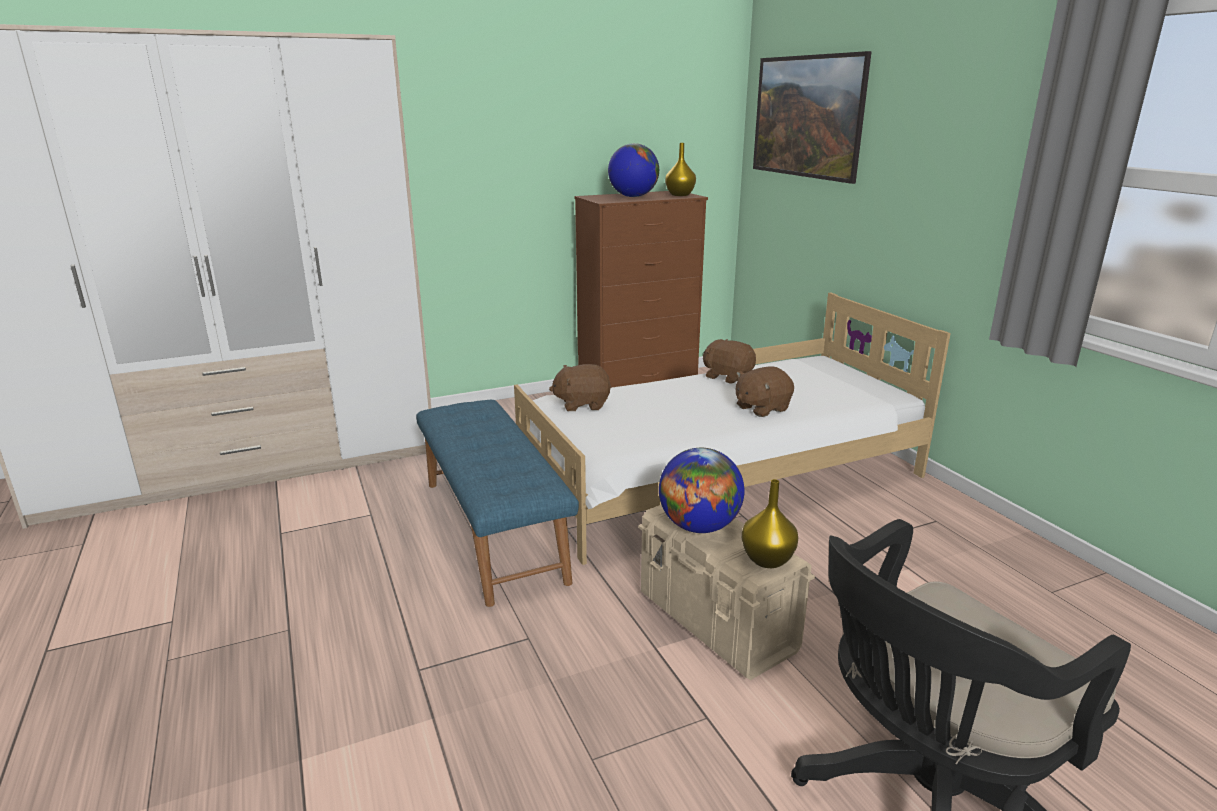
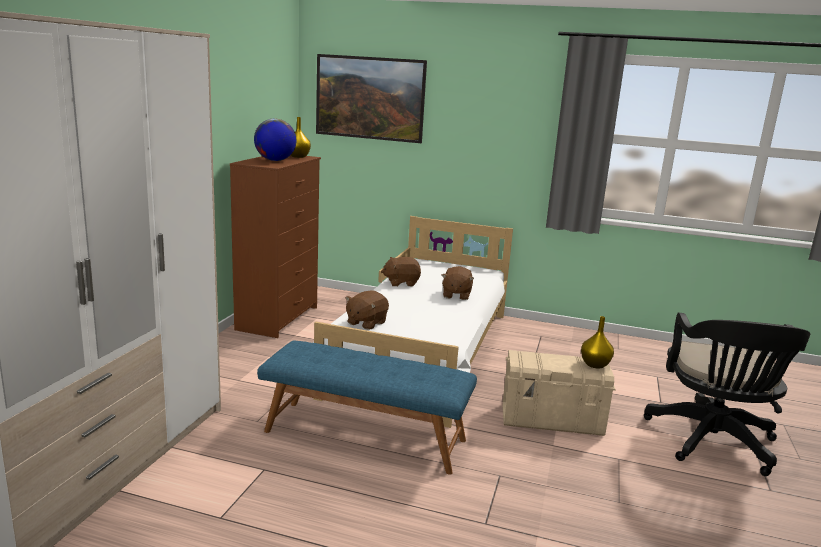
camera: 50 degrees left, 5 degrees down
globe [659,448,744,533] -> none

